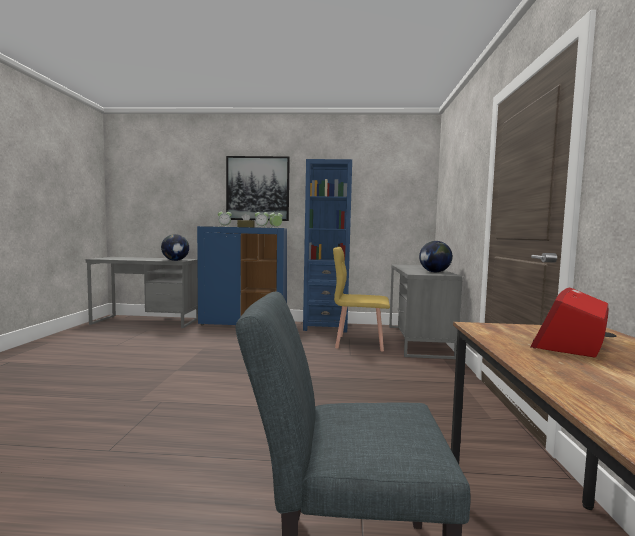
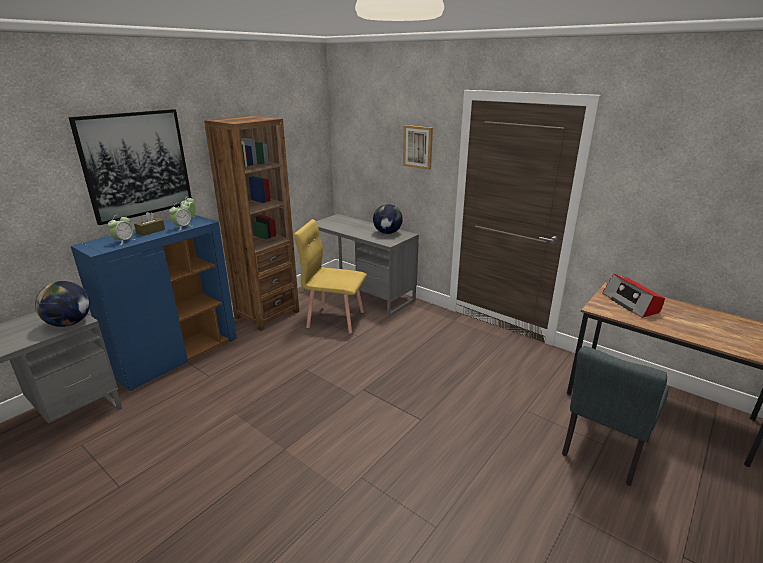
camera: 55 degrees left, 20 degrees up
blue bookcase [303,159,352,332] -> brown bookcase [204,116,299,331]
yellow chair [333,247,390,352] -> yellow chair turned 60 degrees clockwise [294,219,367,334]
none -> picture [403,125,433,170]

